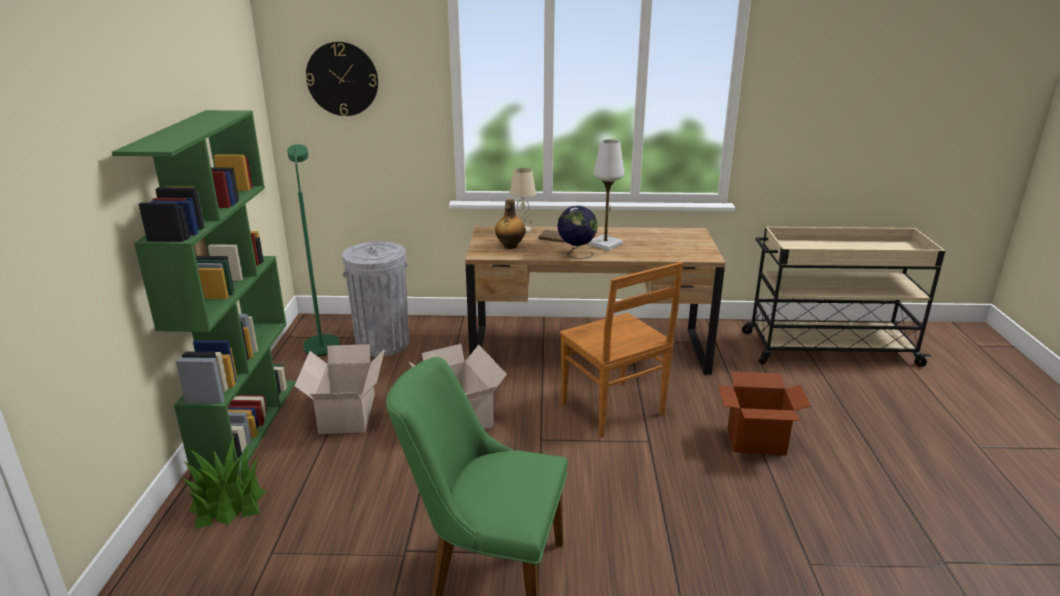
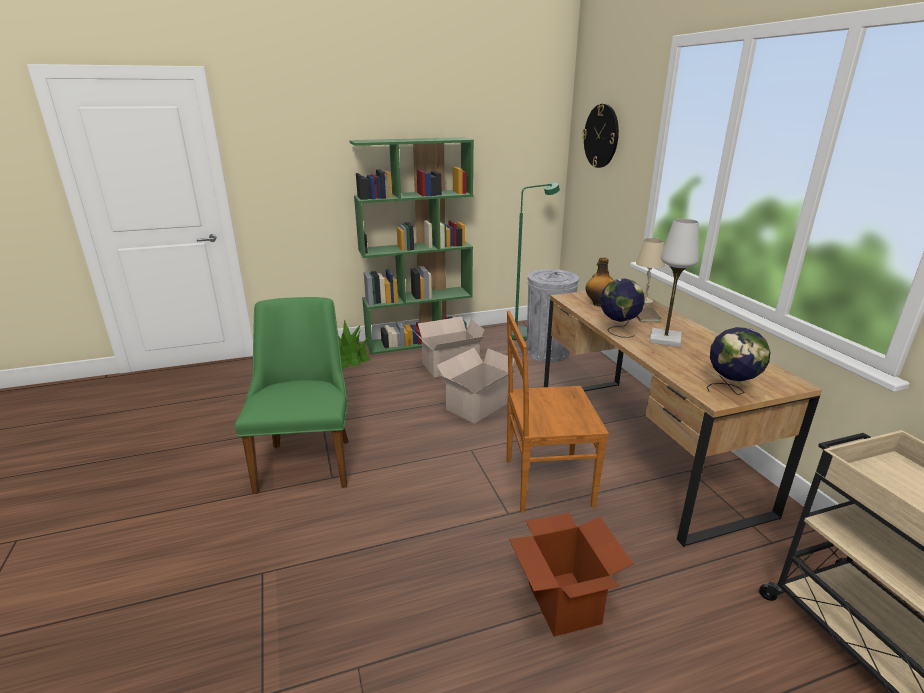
camera: 70 degrees right, 0 degrees up
brown chair [560,262,683,438] -> brown chair turned 45 degrees clockwise [507,310,609,512]
none -> globe [707,327,770,395]

